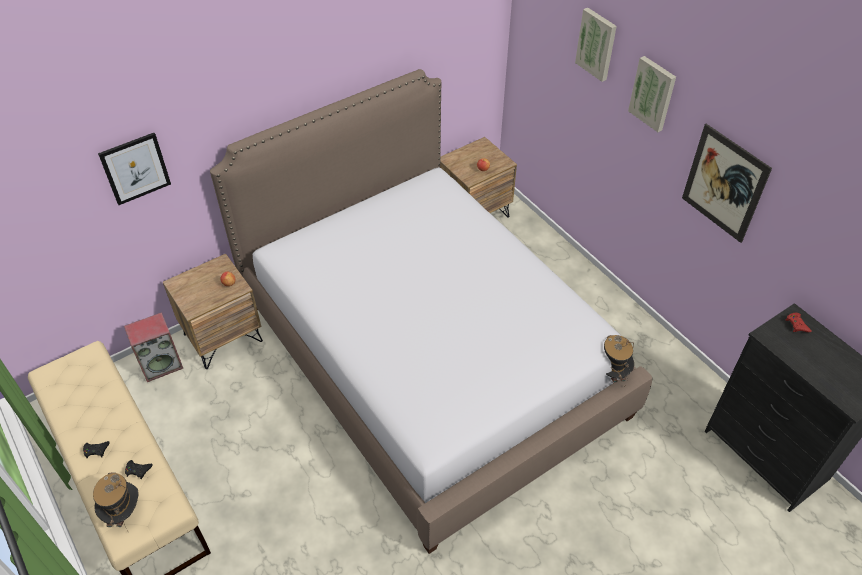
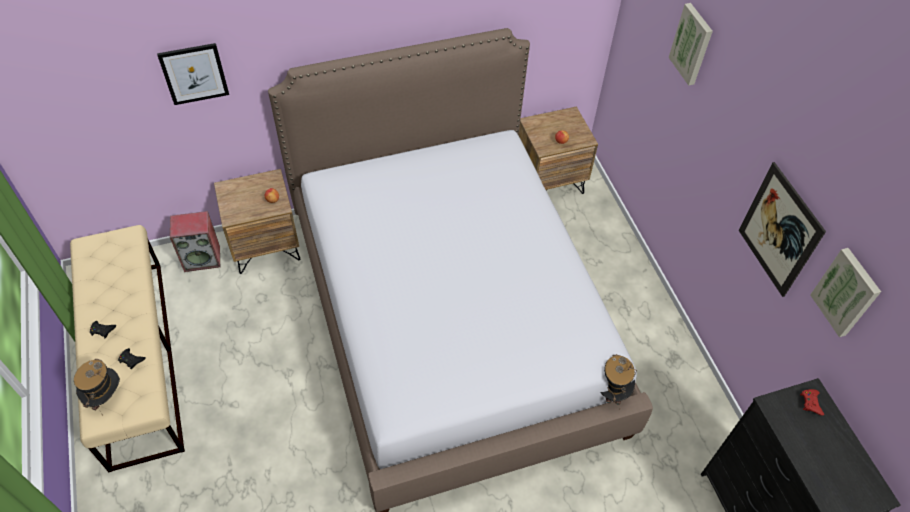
camera: 15 degrees right, 5 degrees up
picture [628,56,676,132] -> picture moved to [810,248,881,337]

